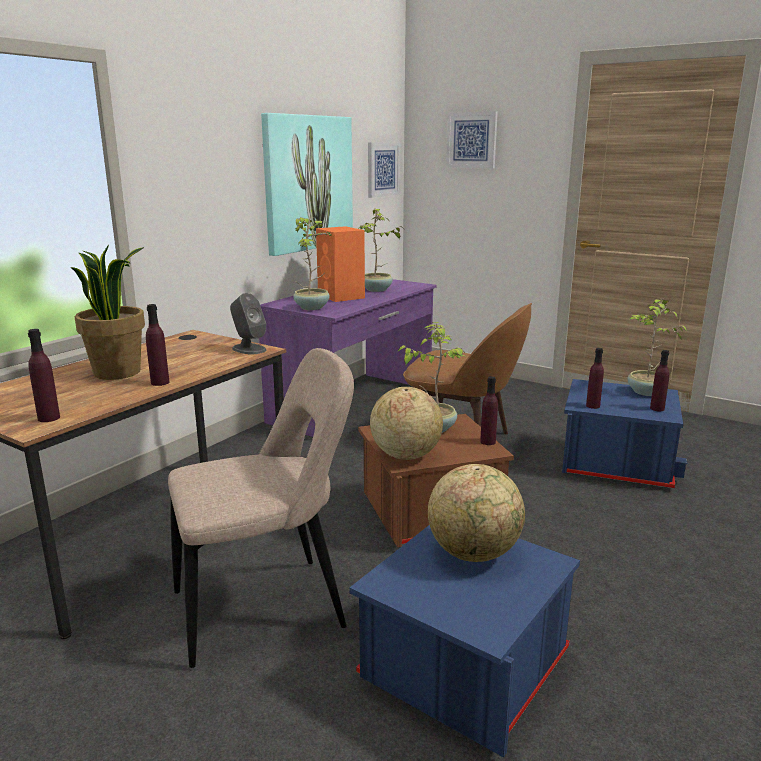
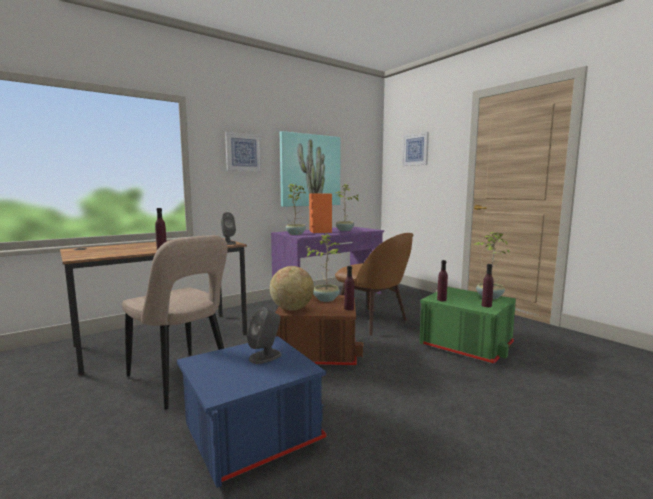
camera: 20 degrees right, 10 degrees down
purple bottle [28,329,60,422] -> none
potted plant [70,245,145,380] -> none
beige chair [168,348,354,668] -> beige chair turned 45 degrees clockwise [122,235,227,410]
picture [368,142,400,198] -> picture moved to [225,132,262,171]
globe [428,464,525,562] -> grey speaker [247,307,281,364]
blue storage box [562,379,687,488] -> green storage box [419,287,516,364]

